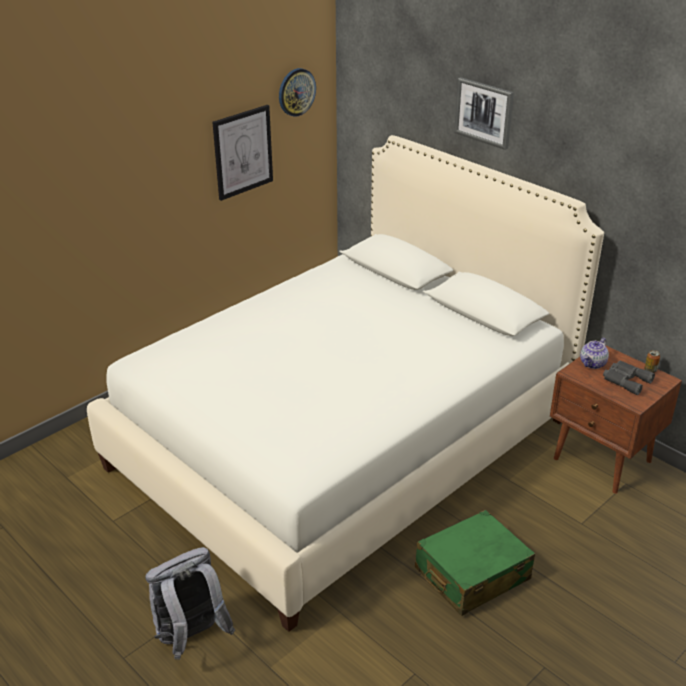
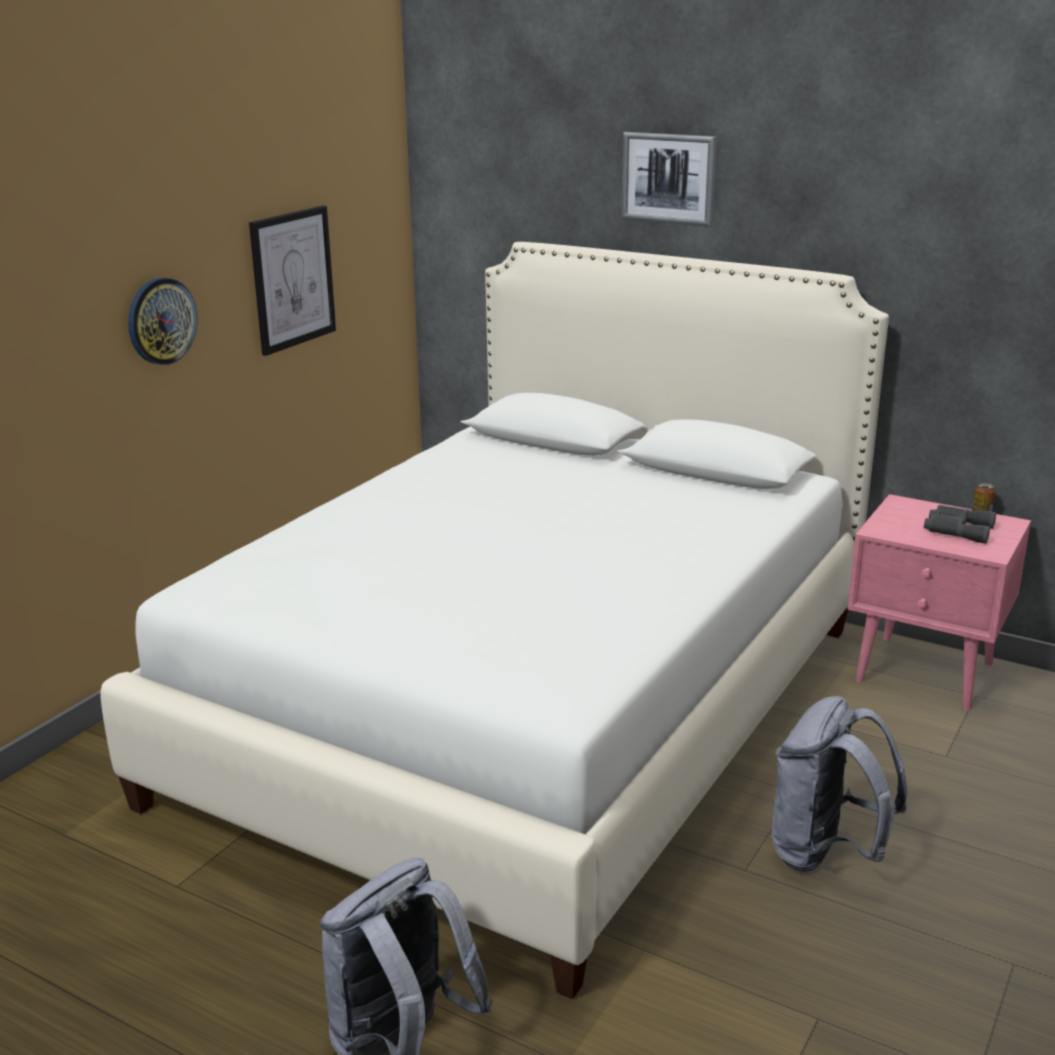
camera: 15 degrees left, 10 degrees down
wall clock [279,68,316,117] -> wall clock moved to [128,278,198,365]
green suitcase [415,510,535,616] -> grey backpack [772,696,907,872]
brown nightstand [550,346,682,494] -> pink nightstand [847,494,1031,711]
teapot [580,338,609,369] -> none

